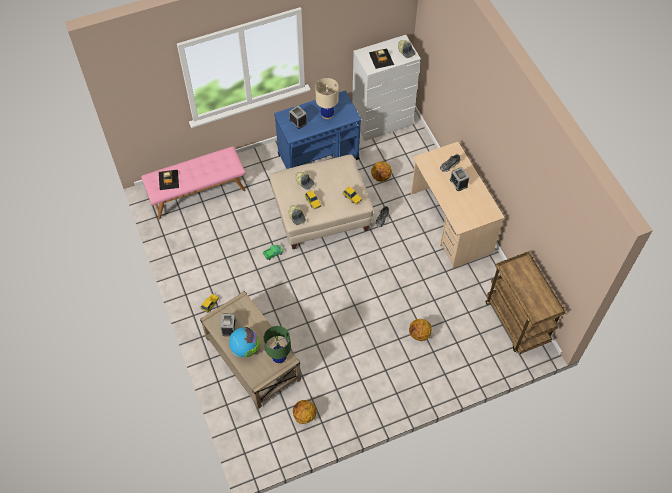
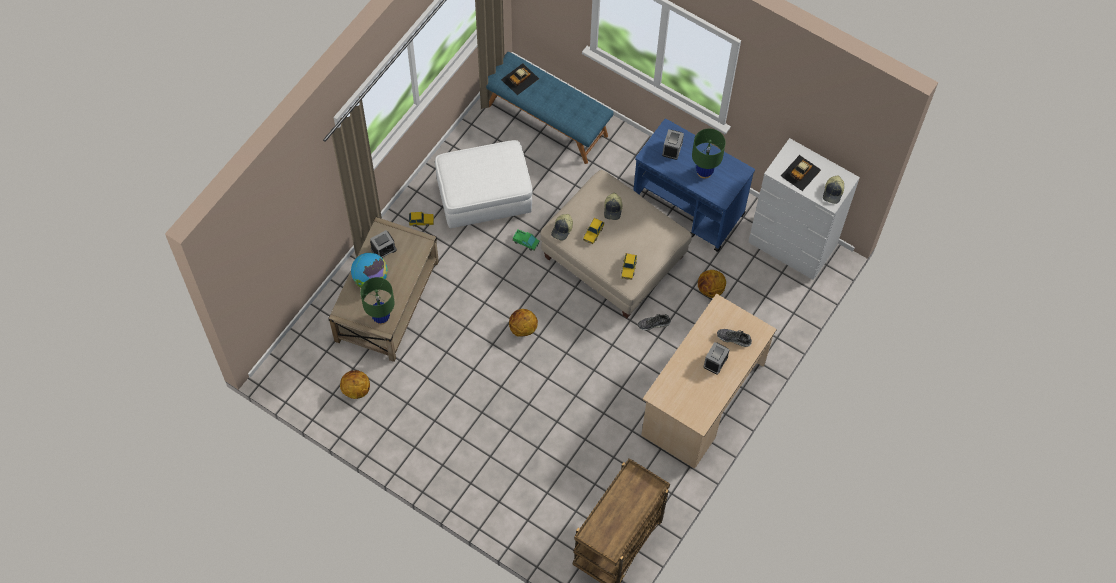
camera: 55 degrees right, 5 degrees up
pink bench [141,146,246,220] -> blue bench [486,52,614,164]
beige table lamp [315,78,339,119] -> green table lamp [692,129,726,179]
basketball [409,319,432,341] -> basketball moved to [509,309,538,337]
none -> white ottoman [435,140,533,228]

